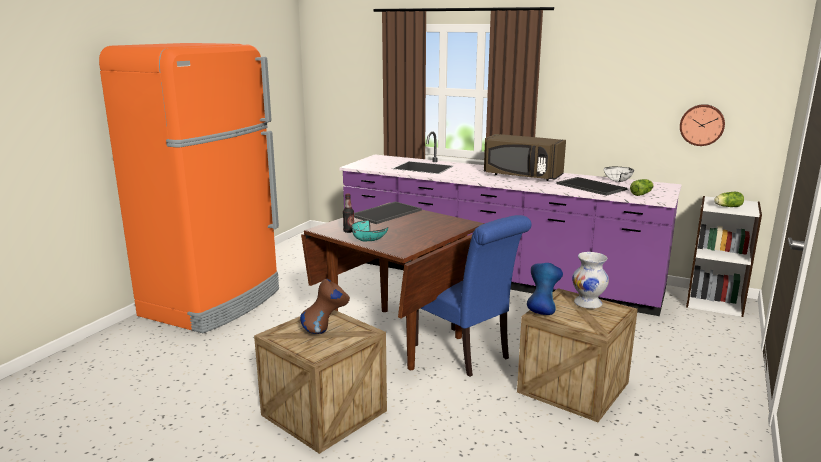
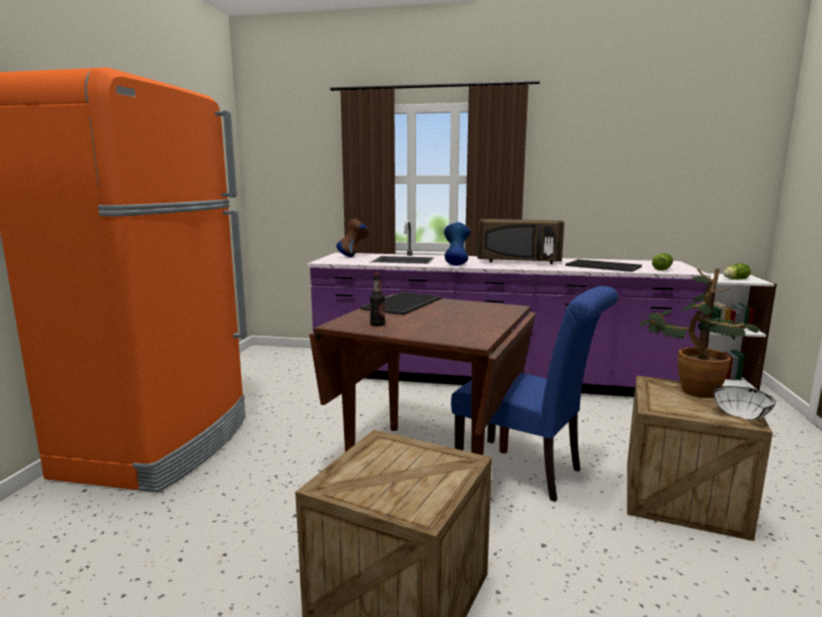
camera: 15 degrees left, 5 degrees down
brown vase [300,279,350,334] -> brown vase moved to [336,218,369,257]
turquoise bowl [351,220,388,242] -> none
blue vase [527,263,563,315] -> blue vase moved to [444,222,470,265]
white vase [572,252,609,309] -> potted plant [639,268,760,398]
white bowl [604,167,634,182] -> white bowl moved to [713,386,776,420]
wall clock [680,104,725,146] -> none

